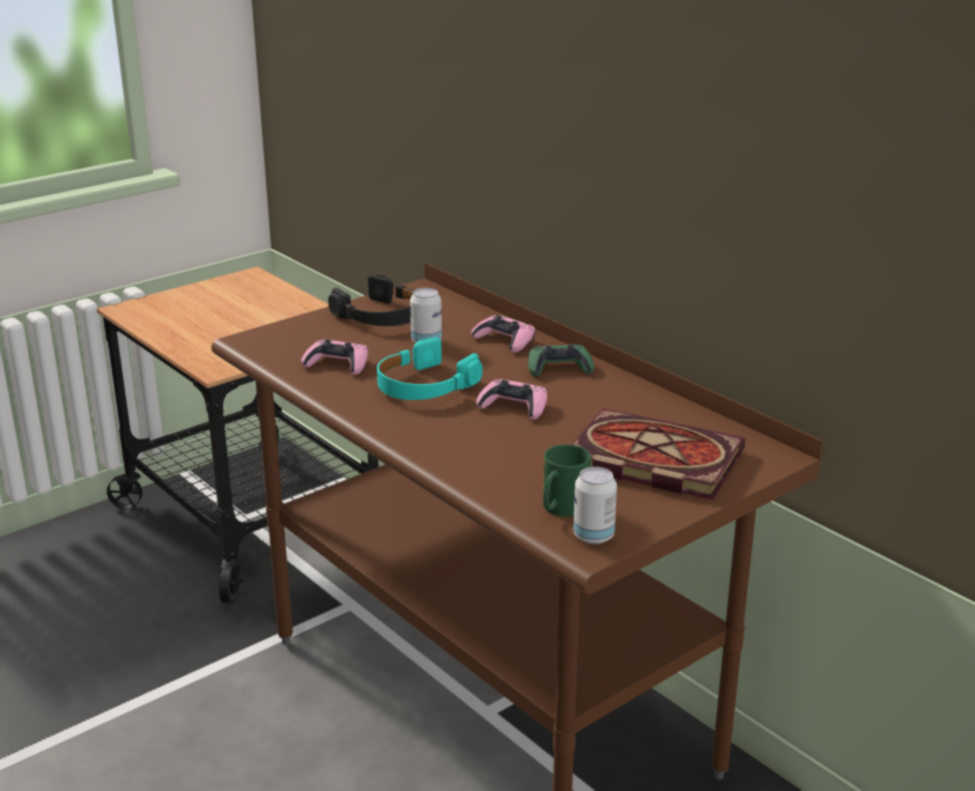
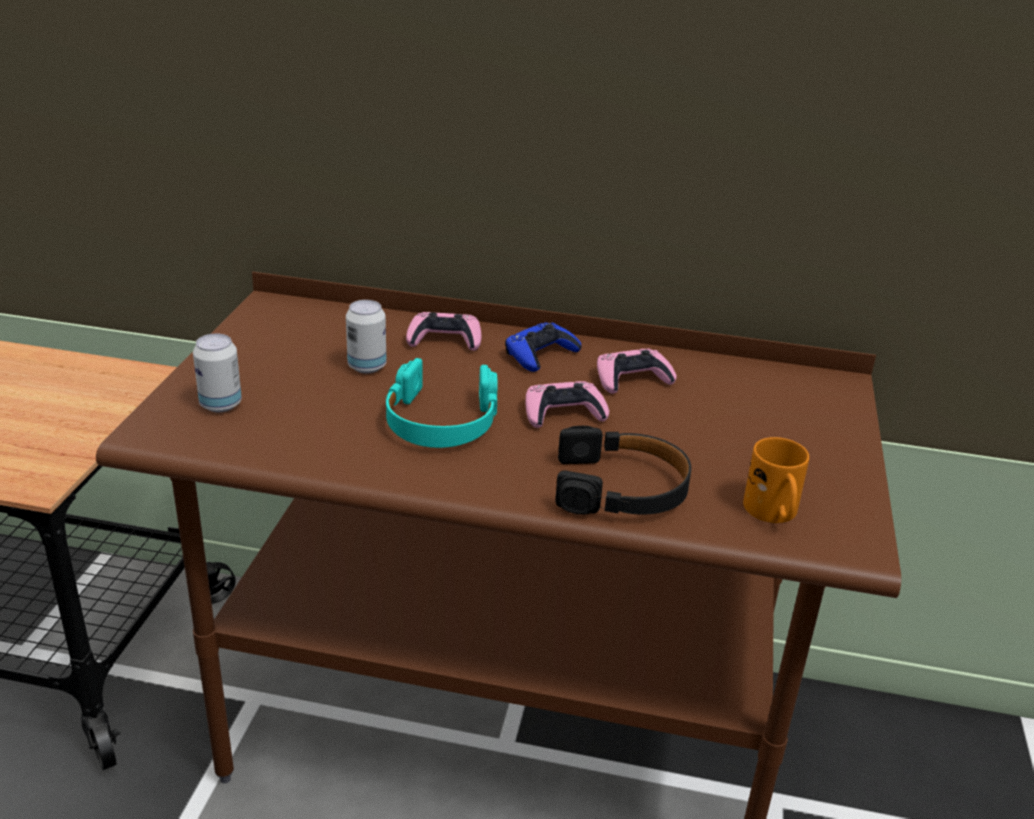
camera: 40 degrees left, 5 degrees up
pink game controller [301,339,368,375] -> pink game controller moved to [597,348,677,394]
black headphones [328,275,414,326] -> black headphones moved to [555,426,691,515]
green game controller [528,344,594,377] -> blue game controller [505,322,581,372]
green mug [543,444,591,517] -> orange mug [743,437,809,523]
book [572,408,745,499] -> none
can [573,467,617,544] -> can moved to [193,334,242,412]

